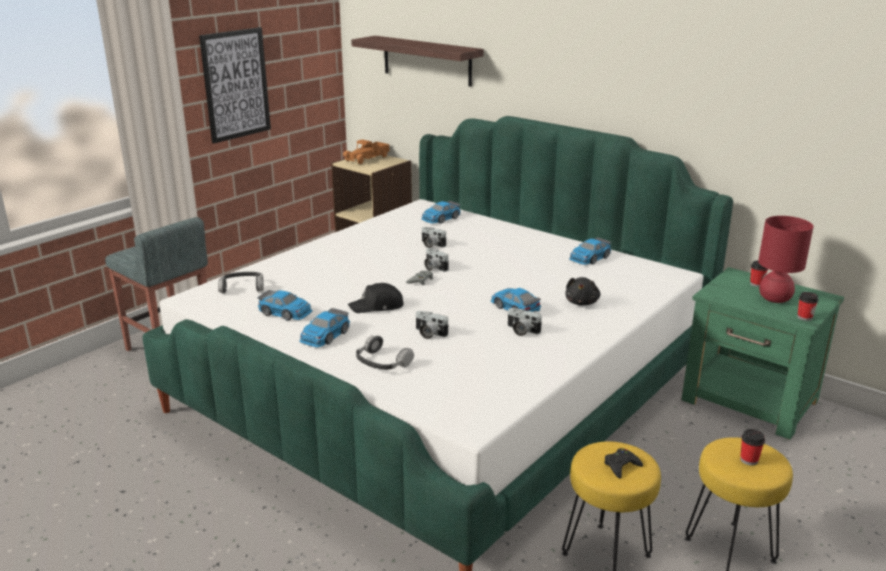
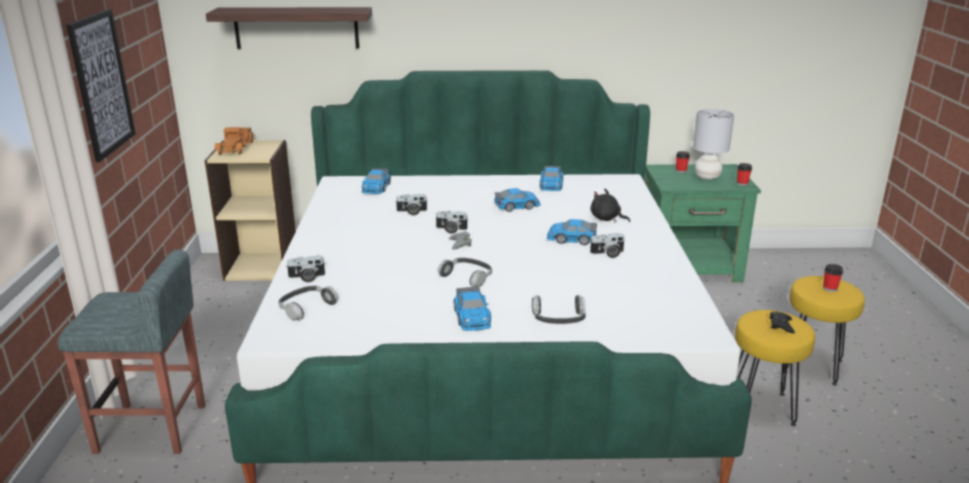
camera: 40 degrees left, 0 degrees up
toy car [258,290,313,320] -> toy car moved to [494,188,541,212]
black cap [348,283,404,313] -> headphones [438,258,492,287]
camera [415,311,449,339] -> camera moved to [286,256,325,283]
black plush toy [565,277,601,306] -> black plush toy turned 150 degrees clockwise [590,189,630,222]
red table lamp [758,216,814,303] -> grey table lamp [693,109,734,180]

